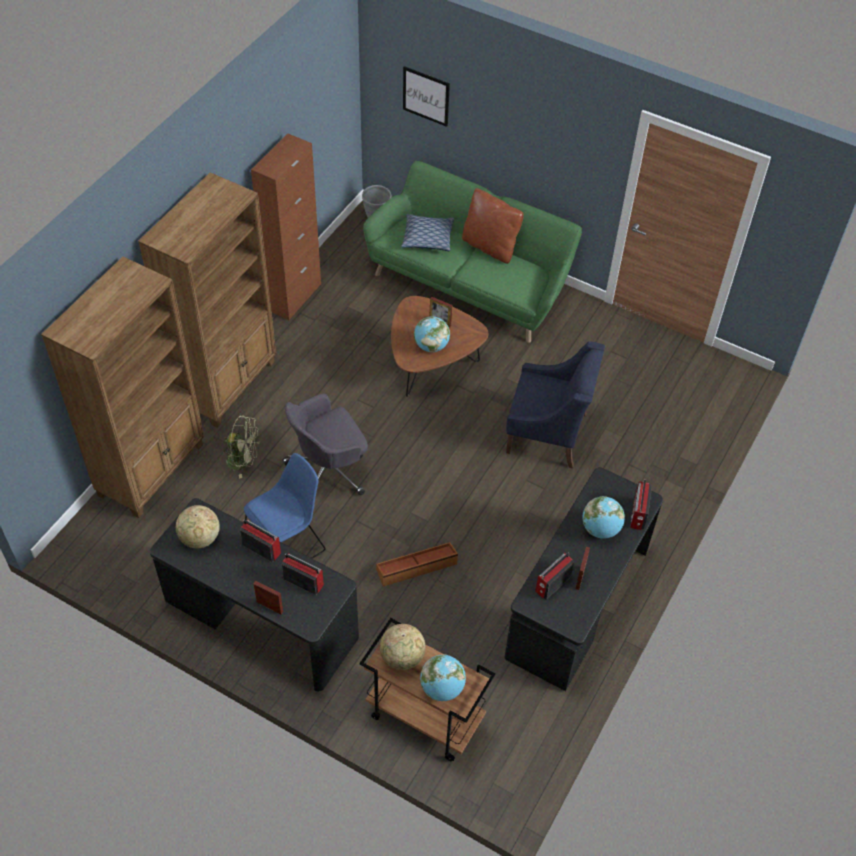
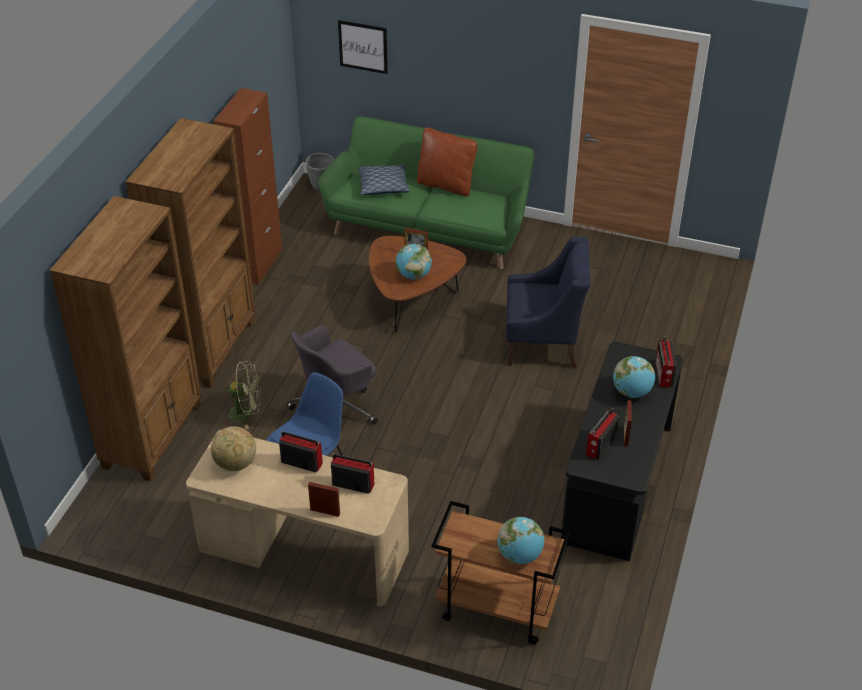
camera: 10 degrees left, 10 degrees down
black desk [150,498,359,691] -> beige desk [186,430,409,606]
brown storage box [376,542,458,587] -> none
globe [380,624,426,670] -> none

